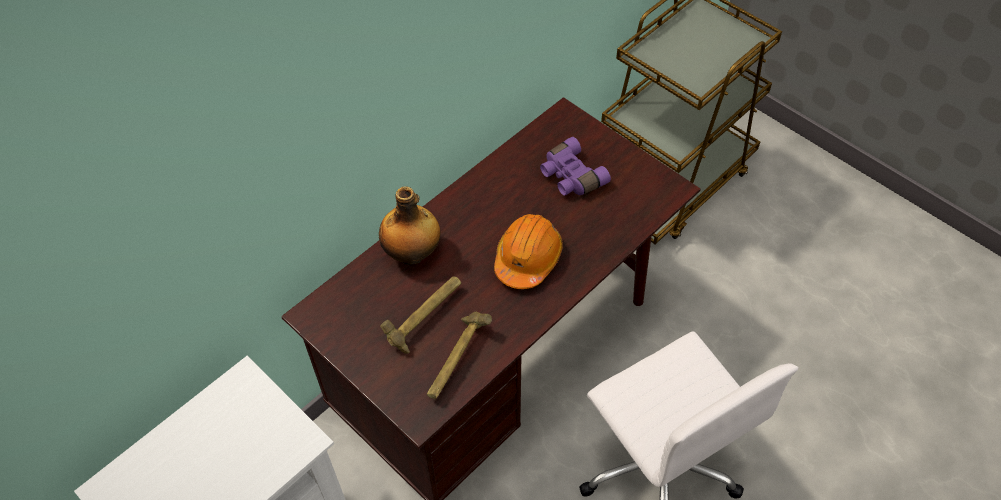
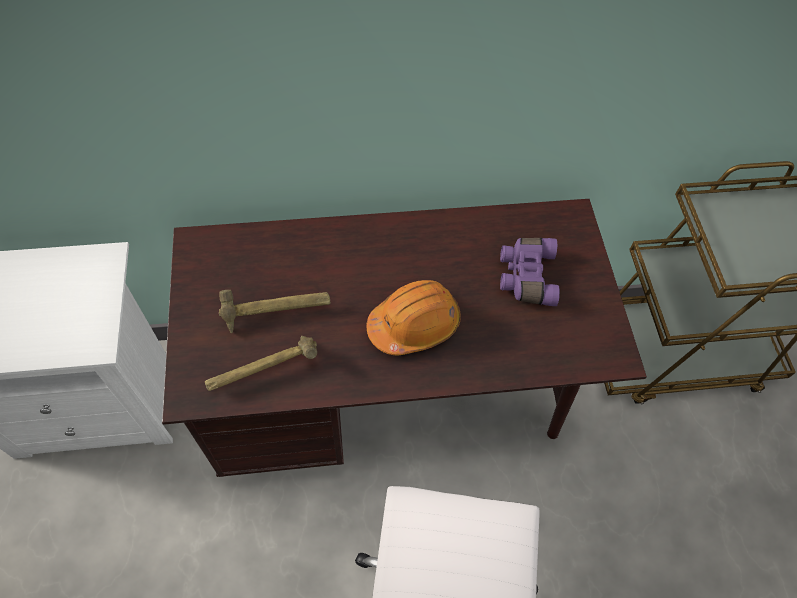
camera: 35 degrees right, 5 degrees up
bottle [379,186,440,265] -> none

